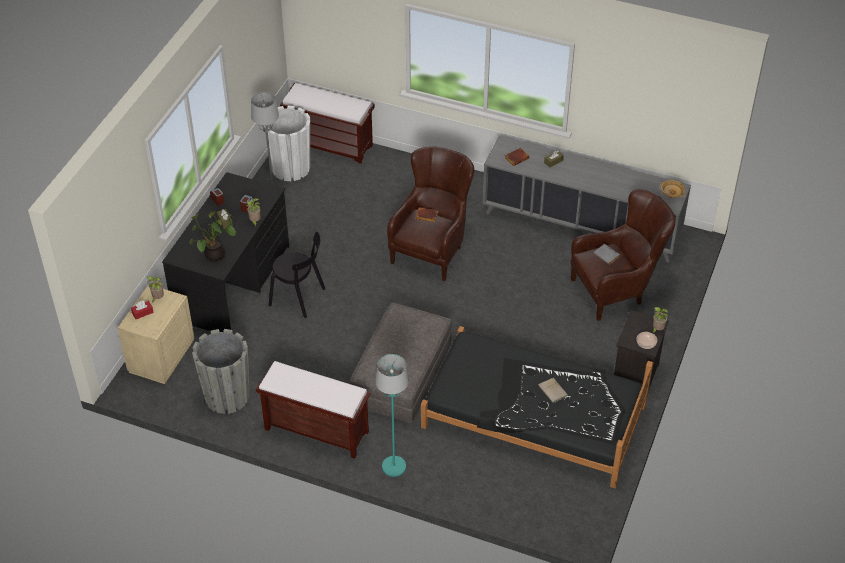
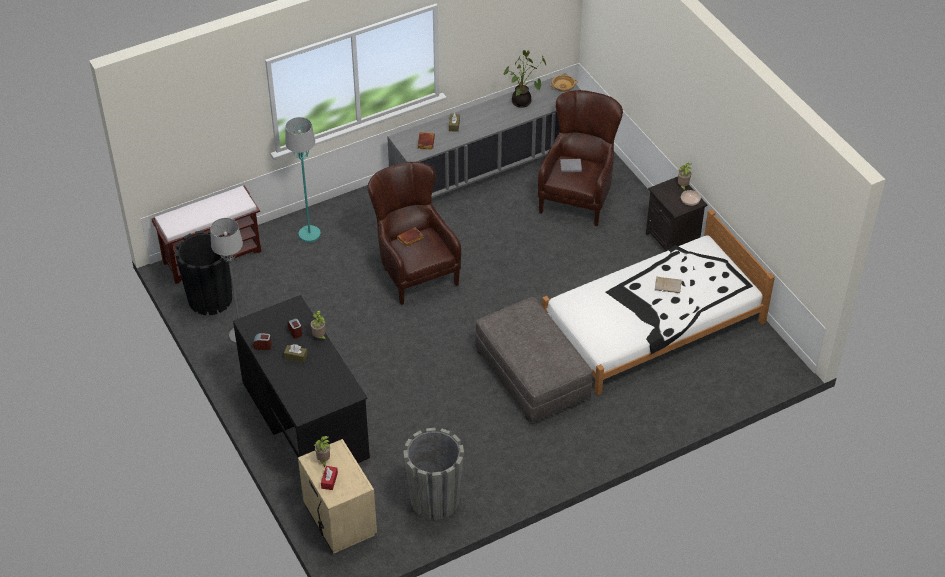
camera: 50 degrees left, 0 degrees up
potted plant [189,210,236,263] -> potted plant moved to [503,50,546,108]
brown bench [256,361,371,459] -> none
white planter [265,106,310,181] -> black planter [175,230,232,315]
black chair [269,232,325,318] -> none
turquoise floor lamp [375,354,409,477] -> turquoise floor lamp moved to [285,117,321,242]
black bed [421,326,654,488] -> white bed [542,209,775,395]

